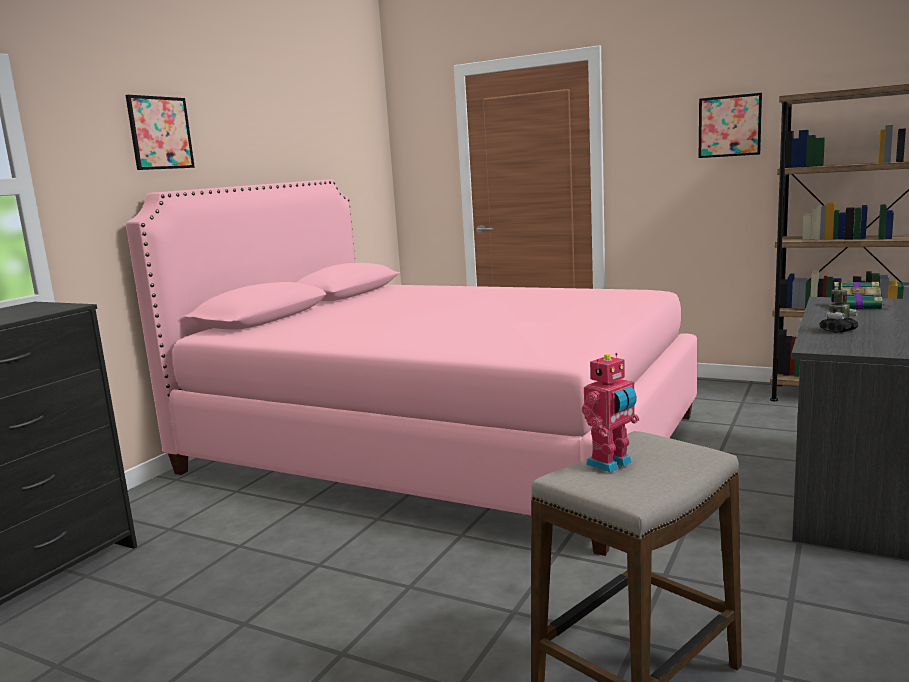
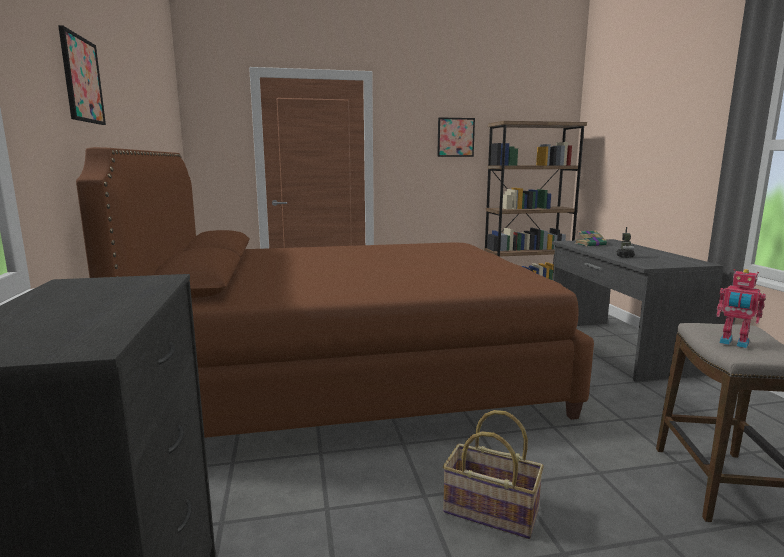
camera: 40 degrees left, 0 degrees up
pink bed [126,179,698,556] -> brown bed [76,147,594,438]
toy robot [582,353,639,473] -> toy robot turned 120 degrees clockwise [717,269,766,348]
none -> basket [443,410,544,539]

